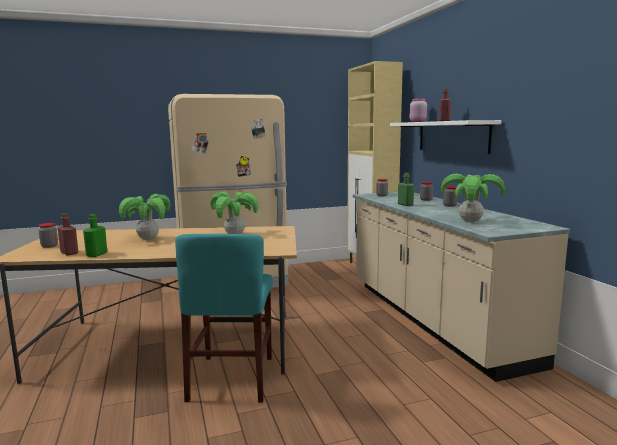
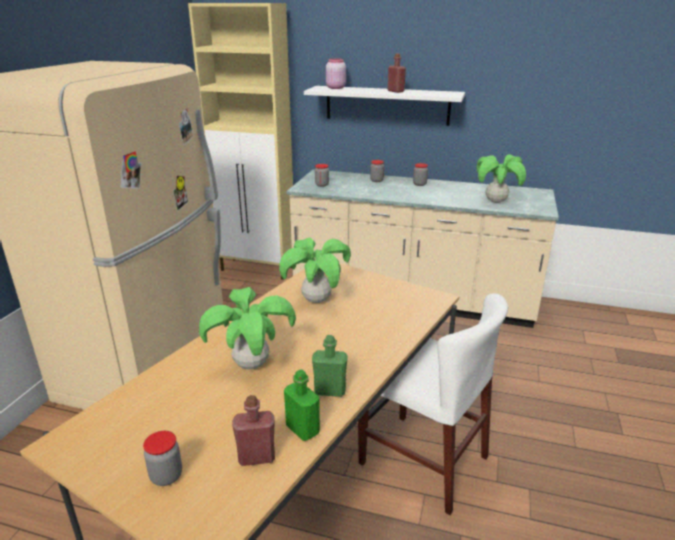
camera: 55 degrees left, 15 degrees up
turquoise chair [175,234,273,403] -> white chair [358,293,508,515]
green bottle [398,173,414,206] -> green bottle moved to [312,335,348,397]

